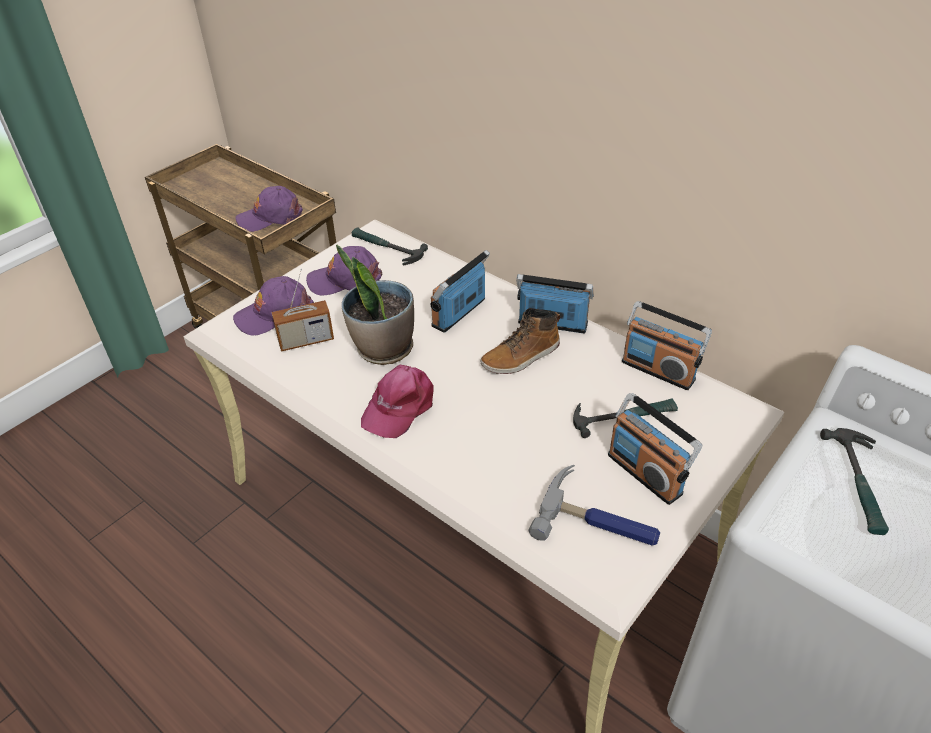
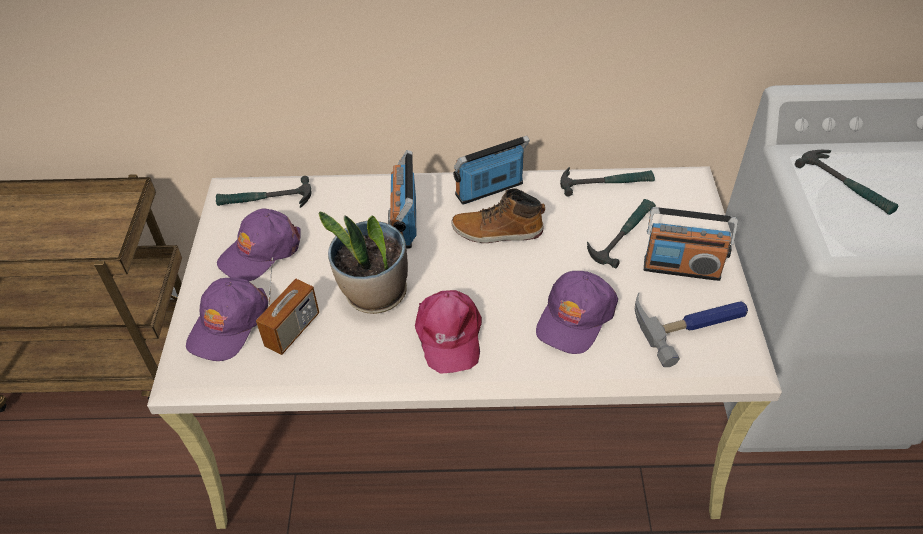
camera: 40 degrees left, 5 degrees up
purple cap [236,186,303,232] -> purple cap moved to [536,271,618,354]
boot [480,308,560,374] -> boot turned 75 degrees clockwise [451,188,545,243]
radio [622,301,712,390] -> hammer [560,167,655,196]

